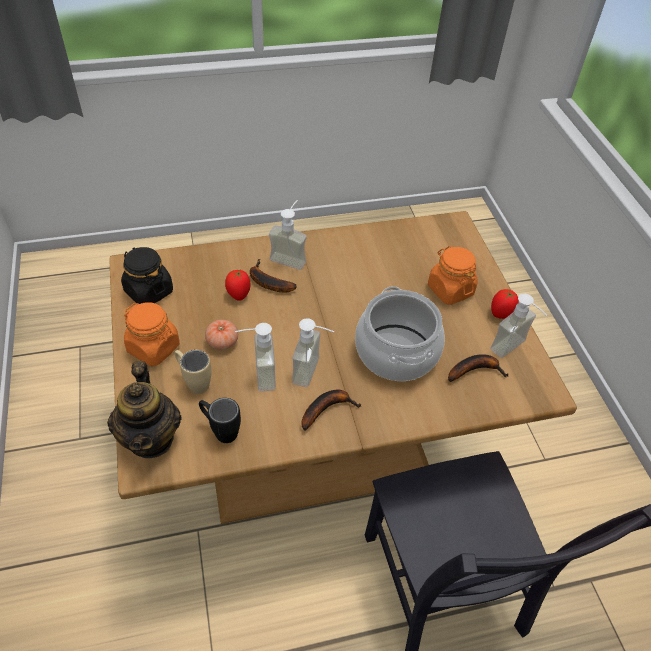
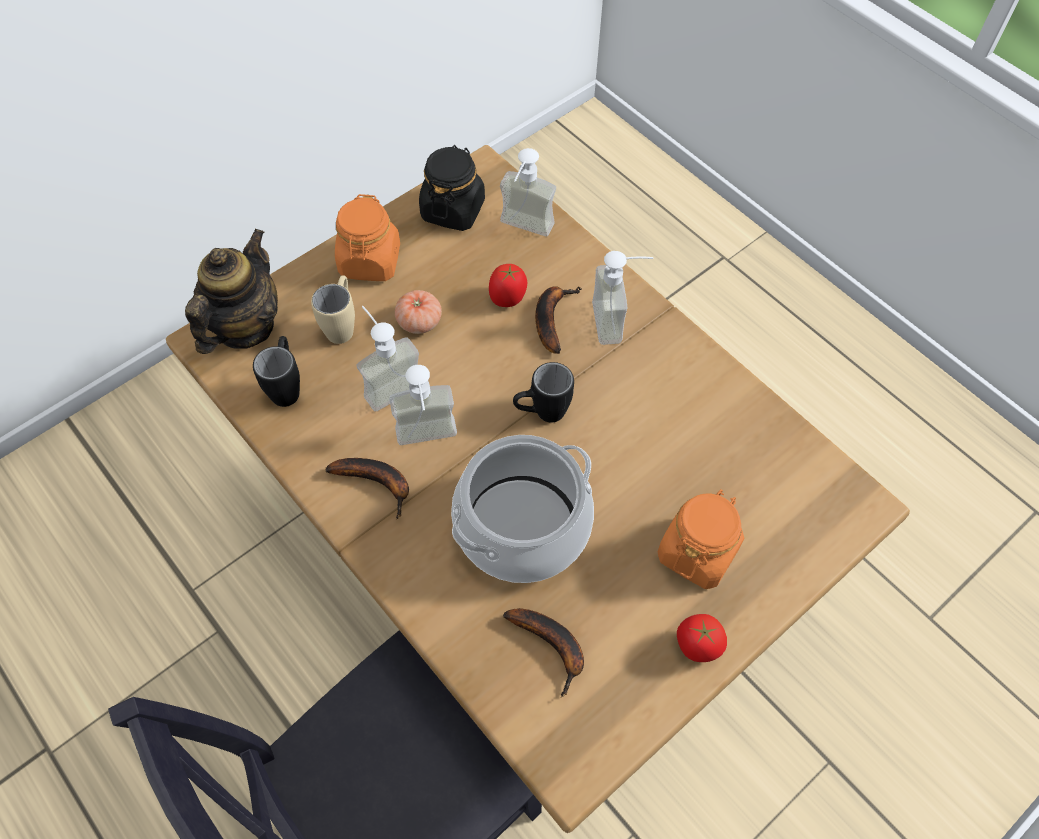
camera: 65 degrees right, 10 degrees up
teapot [107,361,181,458] -> teapot turned 150 degrees clockwise [185,229,278,354]
soap dispenser [491,293,547,358] -> soap dispenser moved to [500,148,556,236]
none -> black mug [513,362,574,423]

